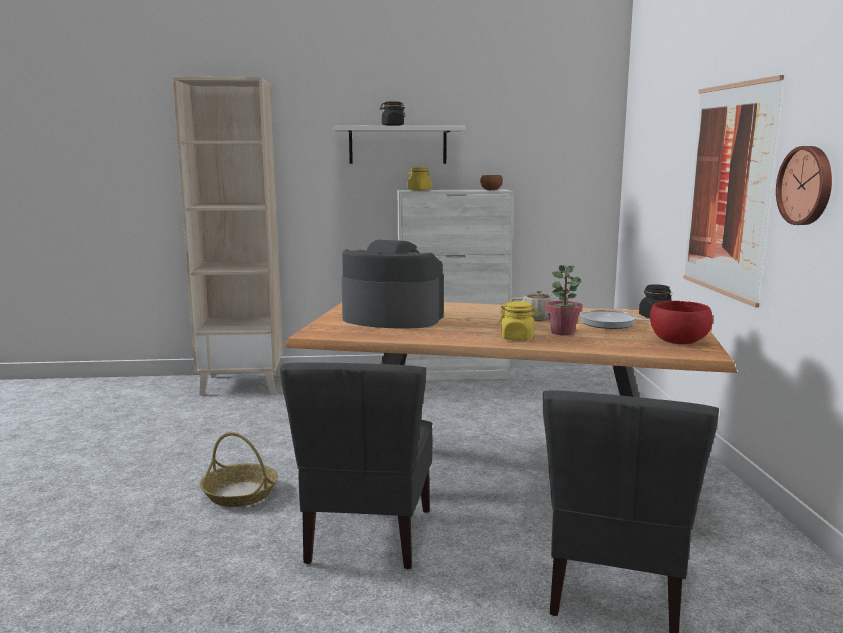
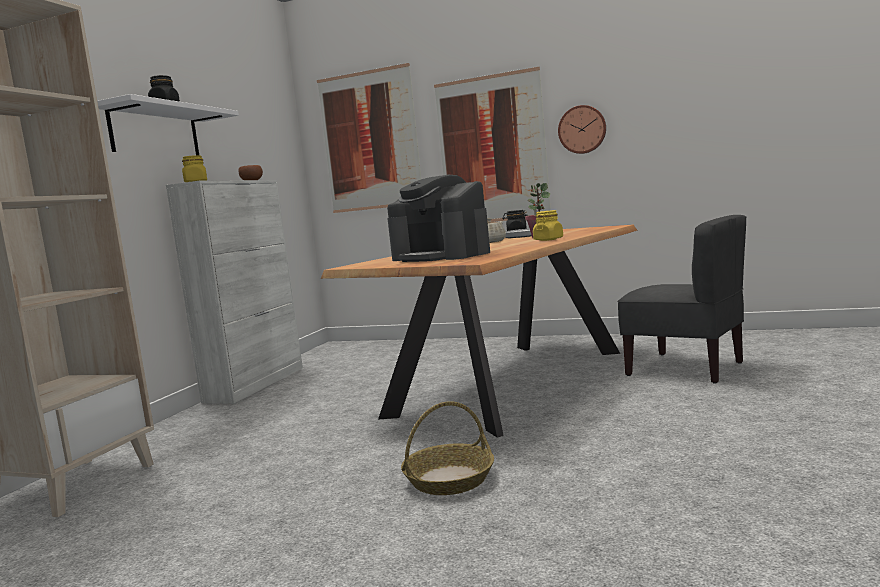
camera: 65 degrees left, 5 degrees down
grey chair [280,362,433,569] -> none
coffee machine [341,240,444,329] -> coffee machine turned 90 degrees counterclockwise [387,175,490,262]
red bowl [650,301,713,344] -> none
none -> picture [317,63,421,213]

